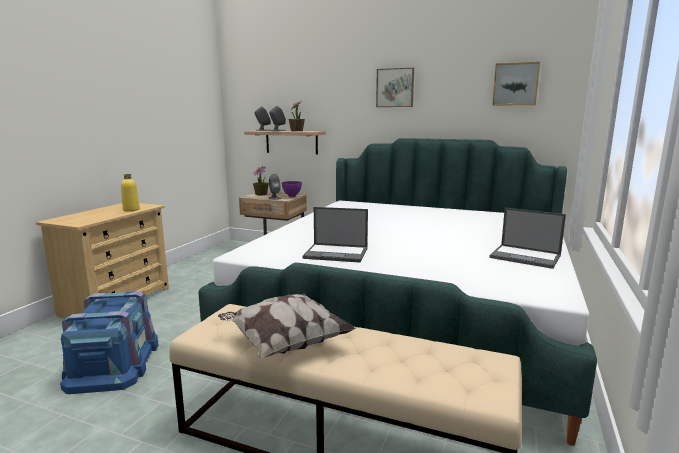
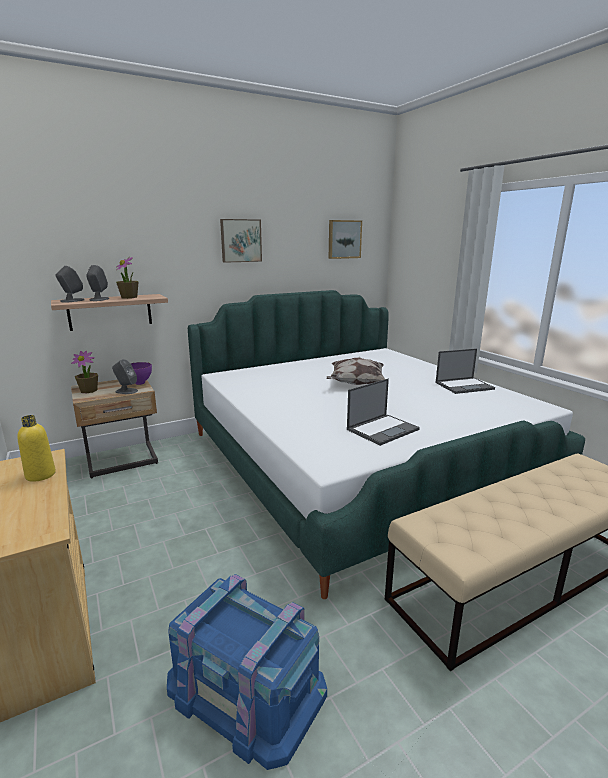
camera: 50 degrees left, 5 degrees up
pillow [218,294,356,359] -> pillow moved to [326,357,385,385]

